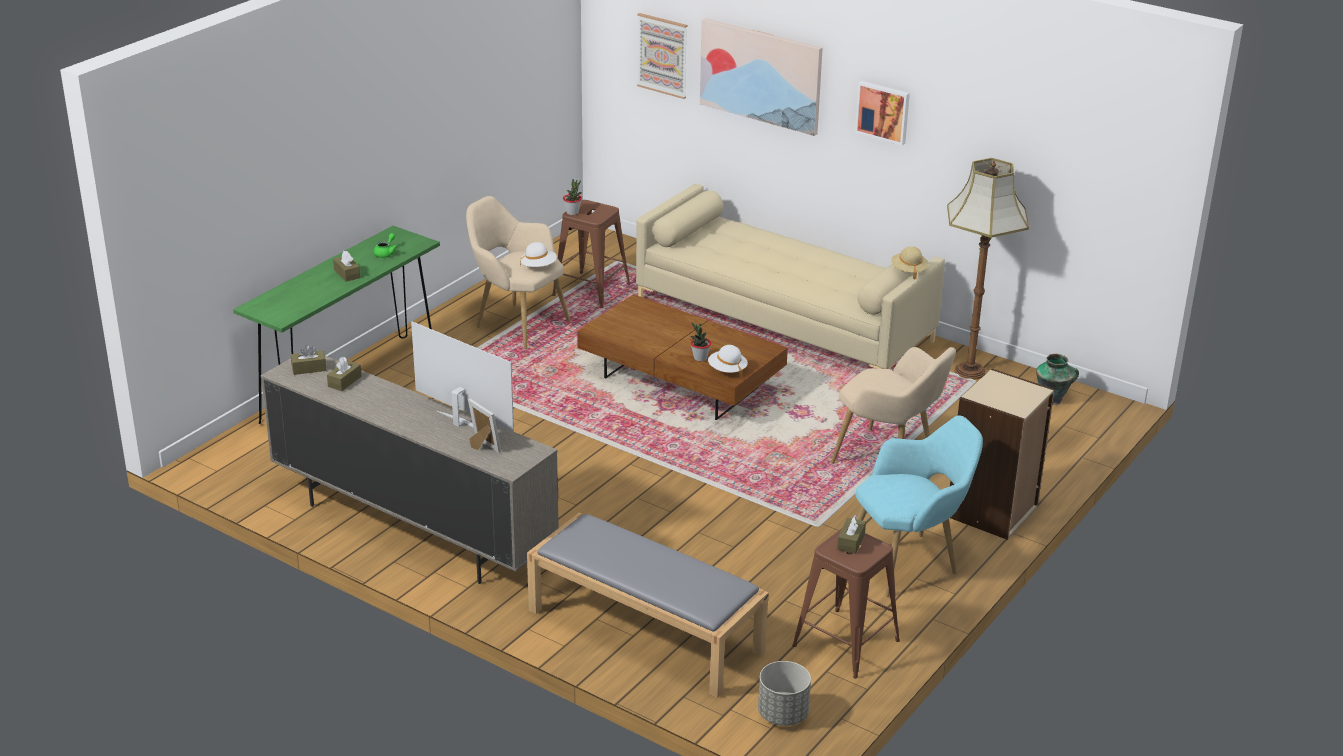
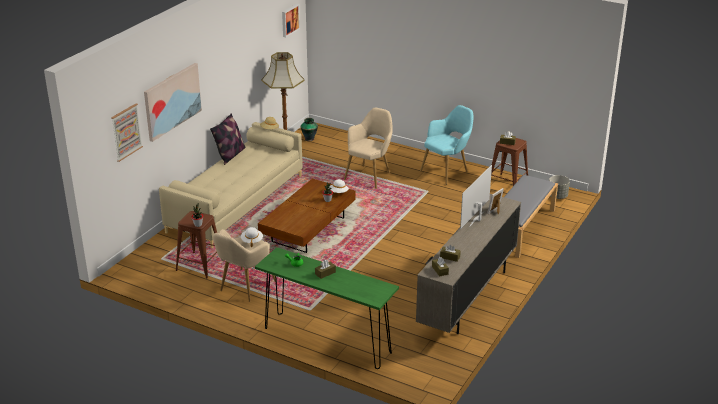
camera: 95 degrees left, 0 degrees up
picture [855,81,910,145] -> picture moved to [282,4,300,37]
turquoise armchair [855,415,983,597] -> turquoise armchair turned 75 degrees clockwise [420,105,473,185]
beige bookcase [950,369,1054,540] -> none
none -> pillow [210,113,245,165]

